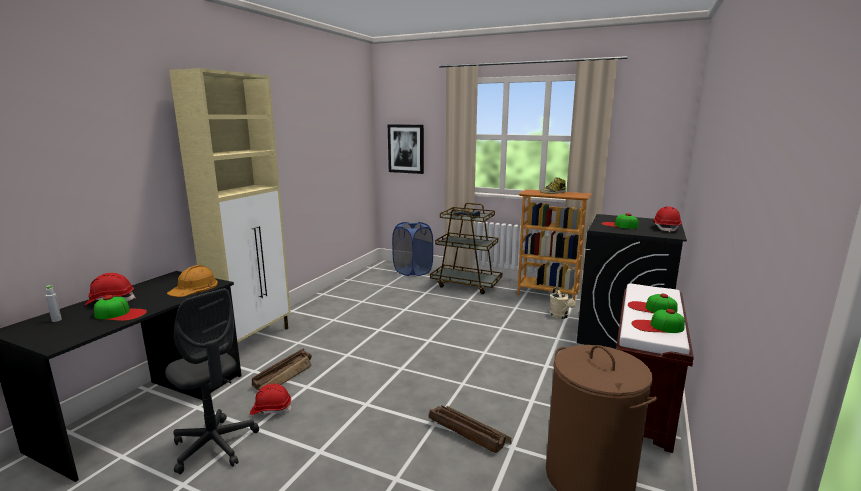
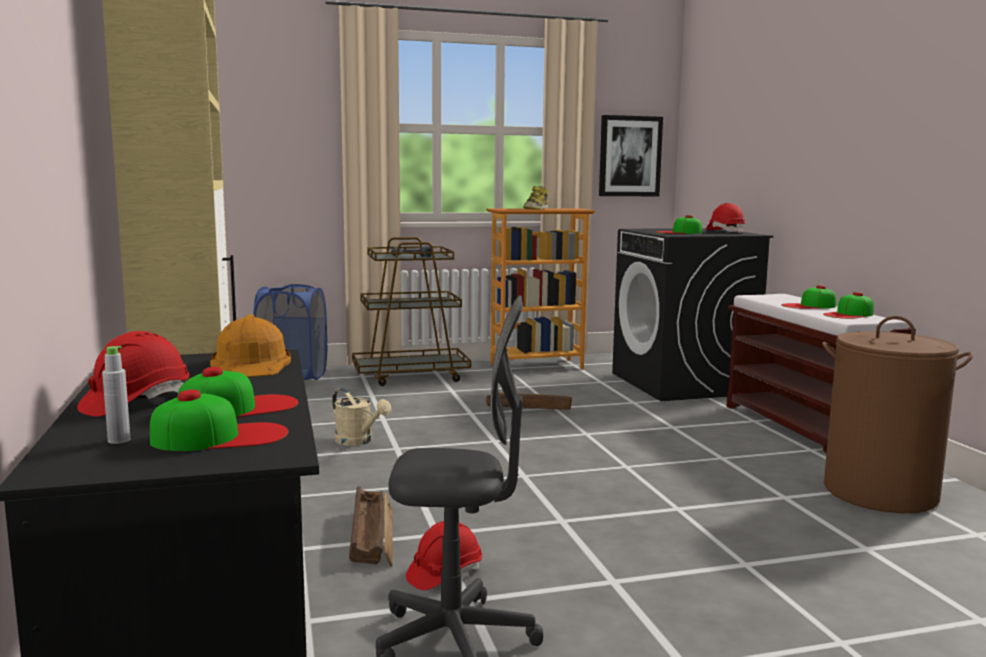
camera: 40 degrees left, 5 degrees down
picture [388,124,424,174] -> picture moved to [599,115,663,196]
crate [429,405,511,453] -> crate moved to [486,392,572,410]
beige watering can [549,287,576,319] -> beige watering can moved to [332,388,391,446]
none -> cap [150,390,288,451]

